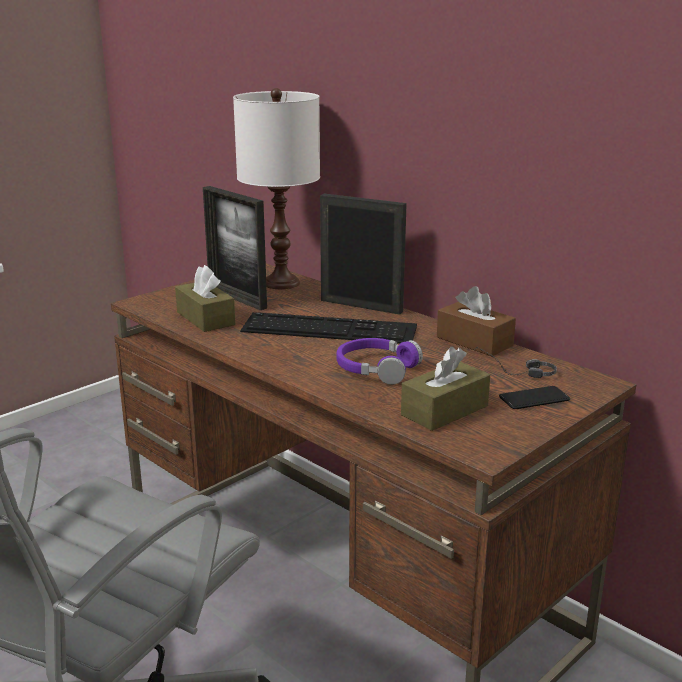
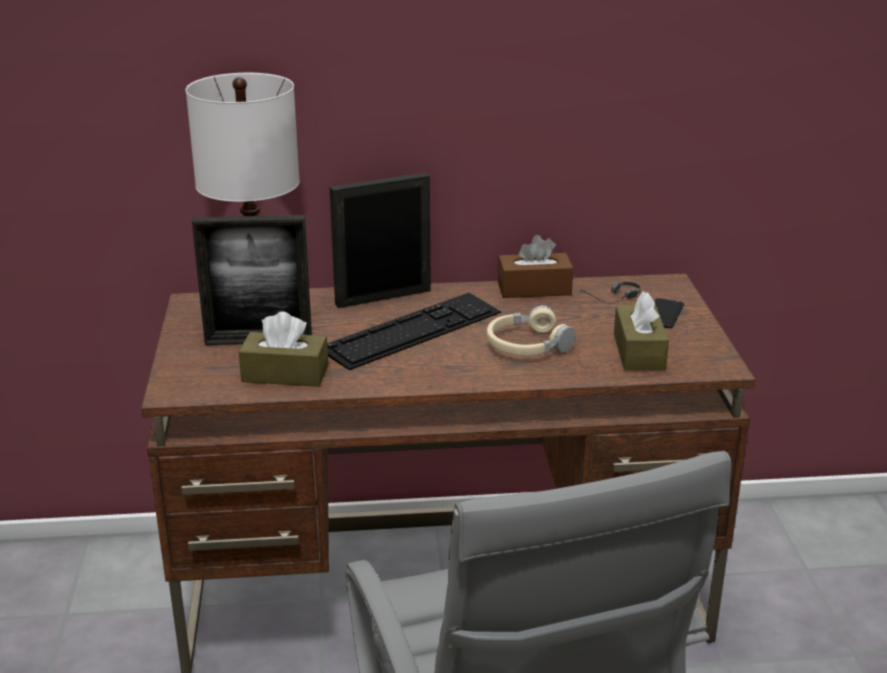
camera: 50 degrees left, 5 degrees up
purple headphones [336,338,423,385] -> beige headphones [487,305,576,356]

